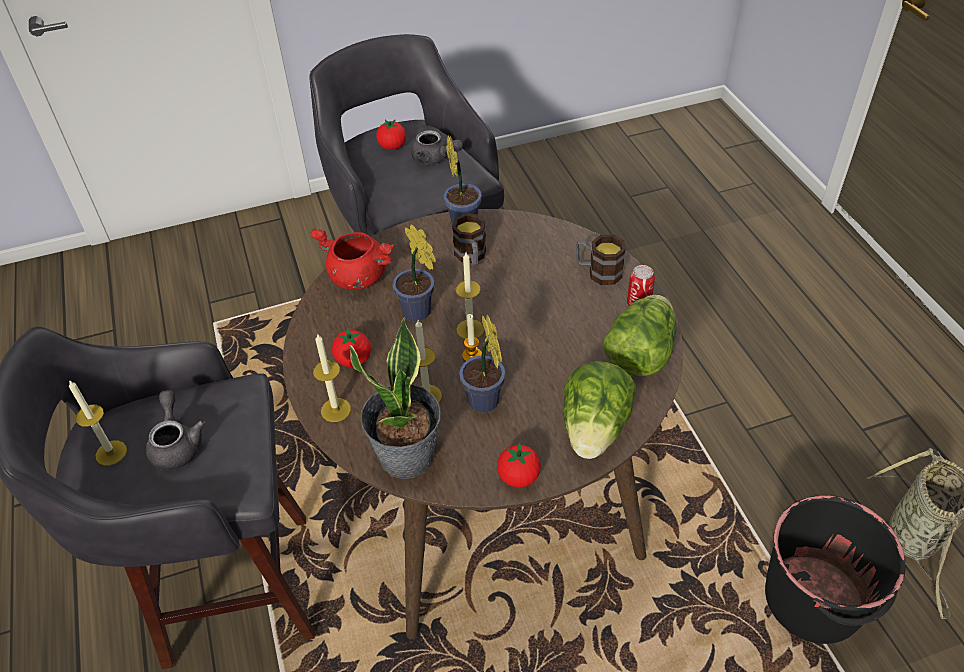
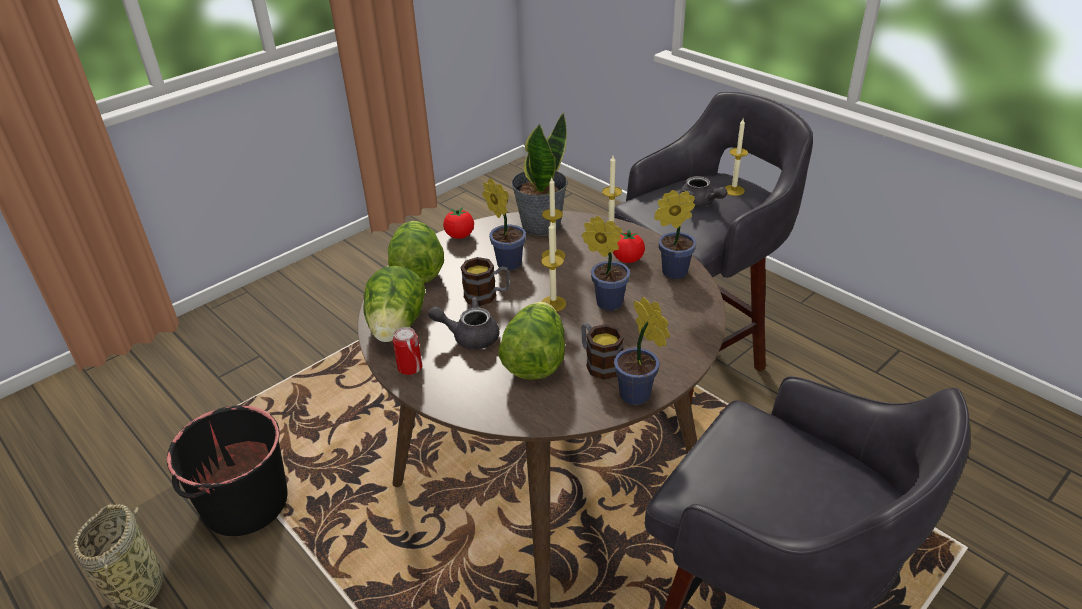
camera: 155 degrees right, 10 degrees down
red cooking pot [310,228,394,290] -> none
tomato [376,119,406,150] -> none
grey teapot [411,130,463,165] -> grey teapot moved to [428,297,499,350]
candle [462,314,482,362] -> none
mug [576,235,626,285] -> mug moved to [461,257,510,306]
none -> lettuce [498,302,565,380]
none -> potted plant [654,190,696,279]

